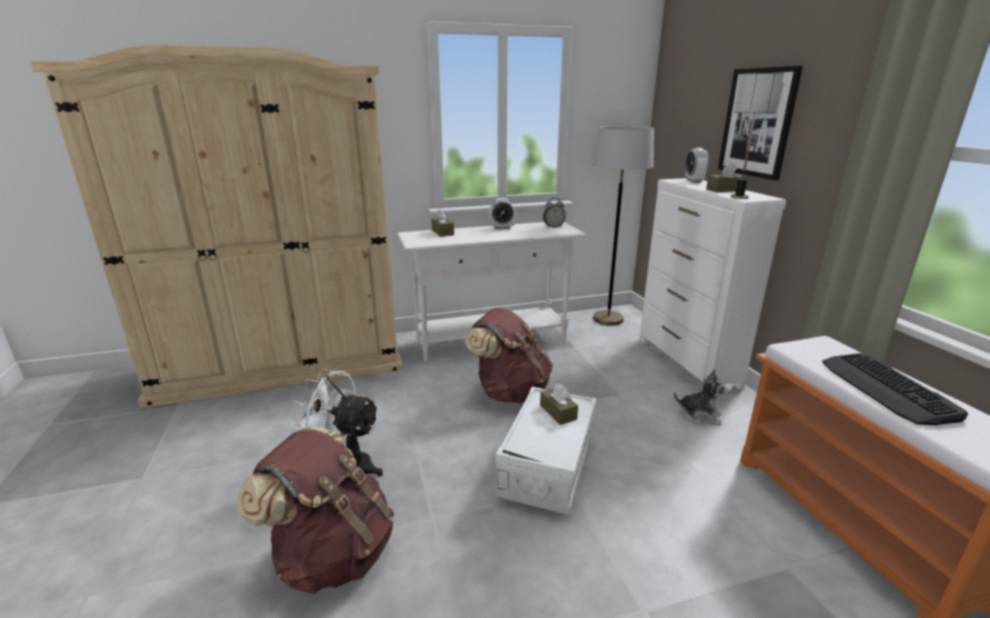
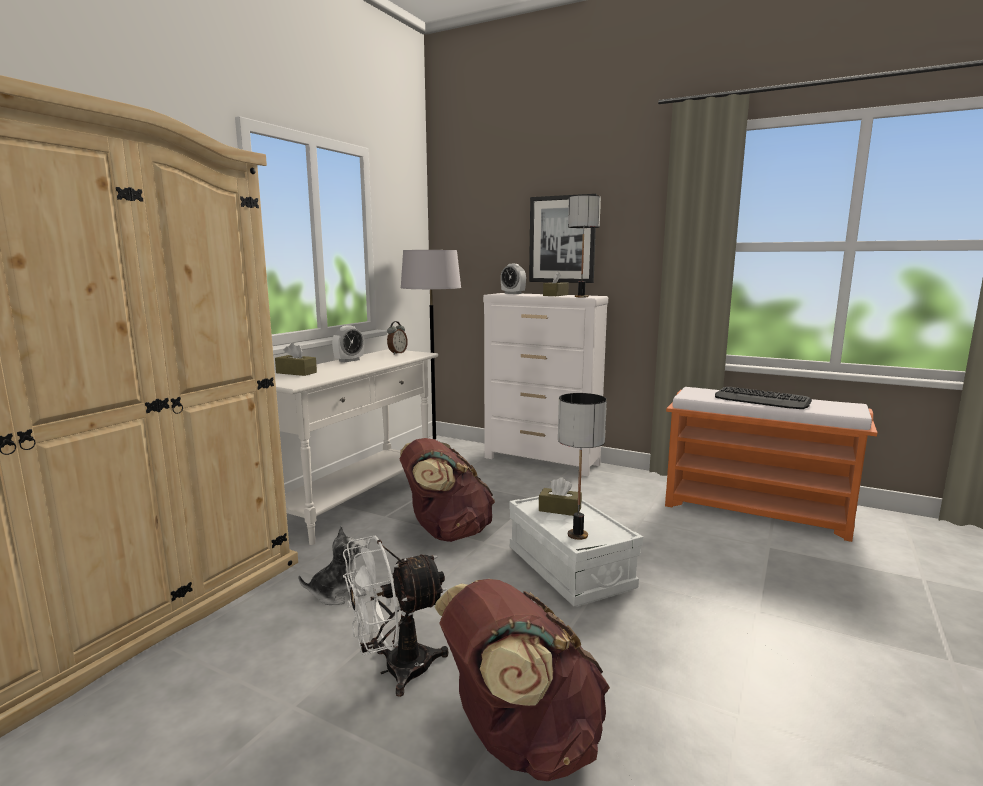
camera: 45 degrees left, 10 degrees down
plush toy [674,369,732,426] -> plush toy moved to [298,526,367,605]
none -> table lamp [558,393,607,540]

